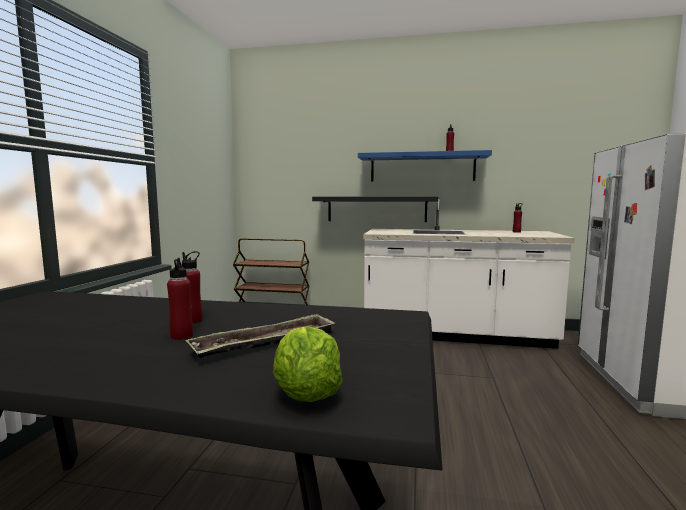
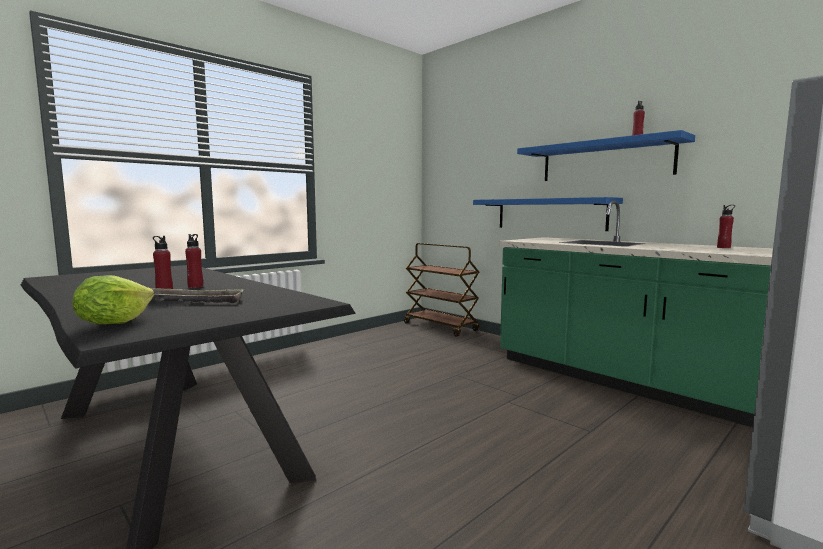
camera: 35 degrees right, 0 degrees up
black shelf [312,197,439,222] -> blue shelf [473,197,623,231]
white counter [363,199,575,349] -> green counter [499,201,773,427]

